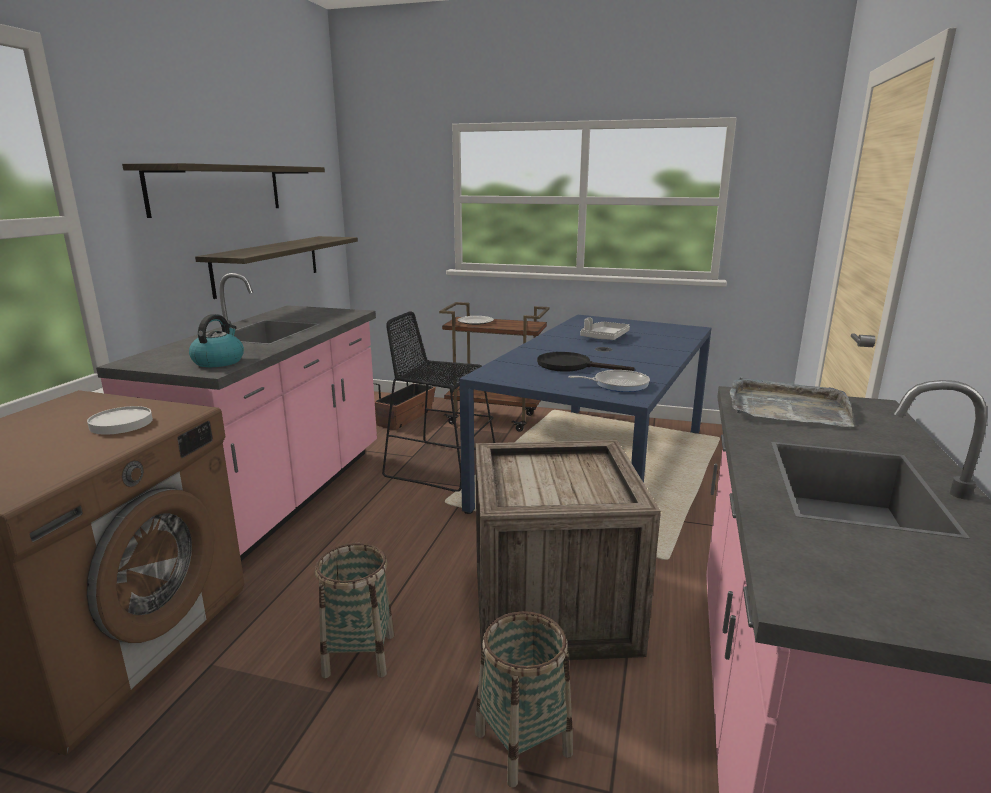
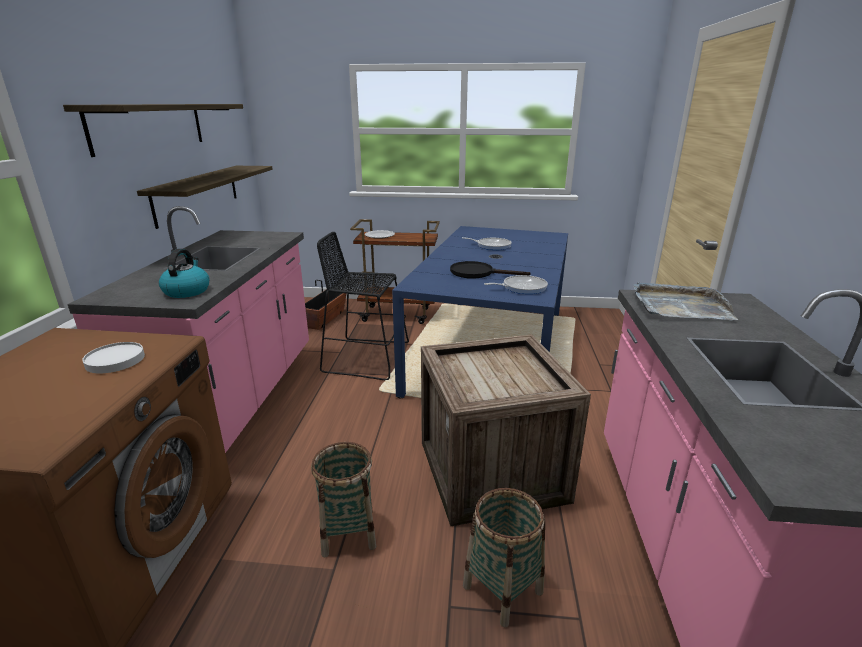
camera: 10 degrees left, 5 degrees up
grey tray [580,317,630,340] -> frying pan [462,237,512,250]

